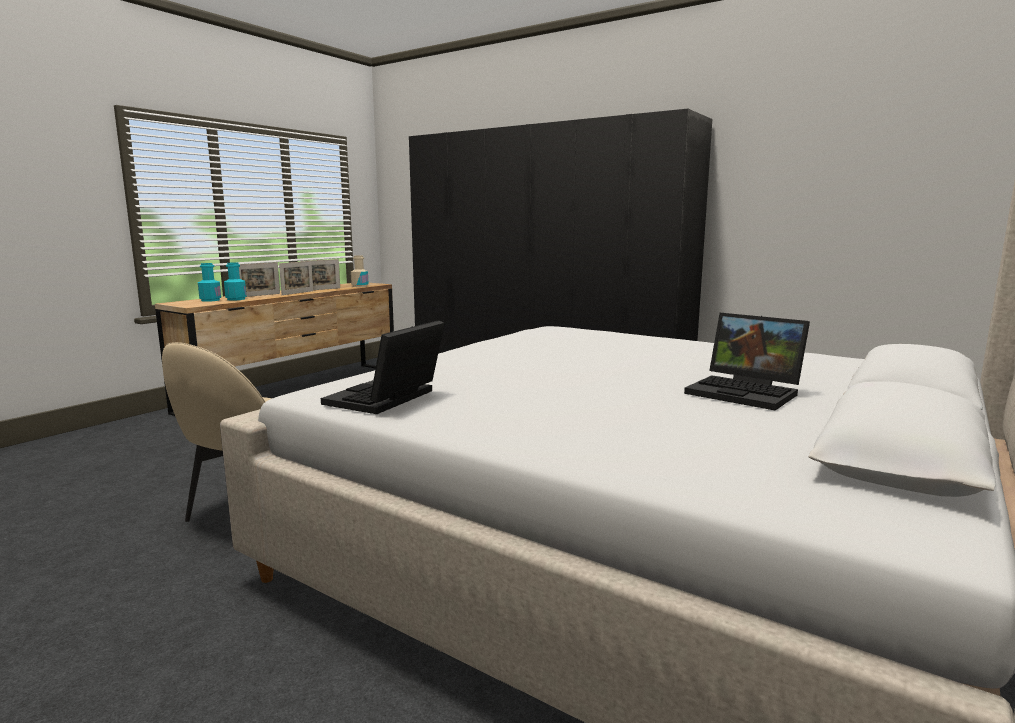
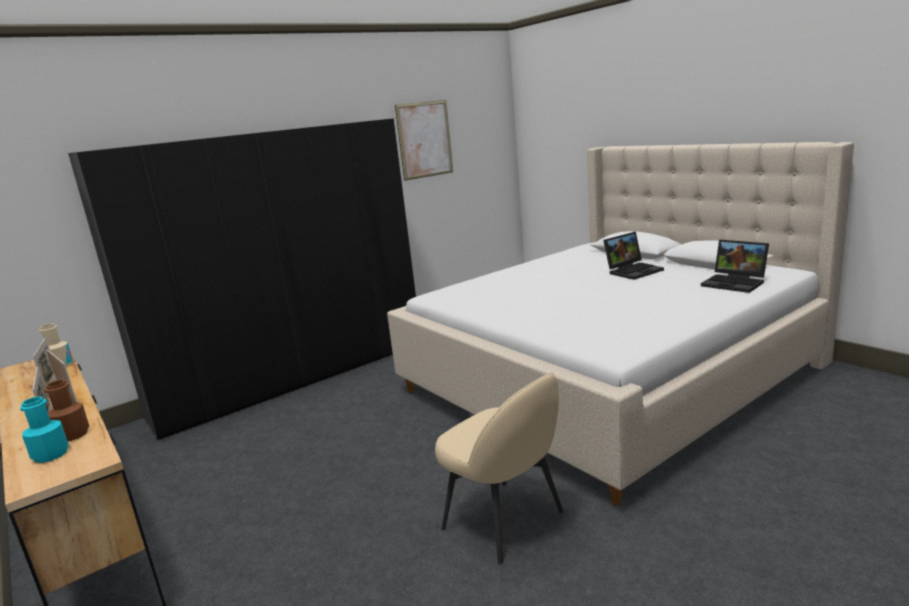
camera: 70 degrees left, 5 degrees up
turquoise bottle [224,262,246,301] -> brown bottle [44,380,89,441]
laptop [321,320,445,414] -> laptop moved to [701,240,769,293]
none -> picture [395,100,453,181]

